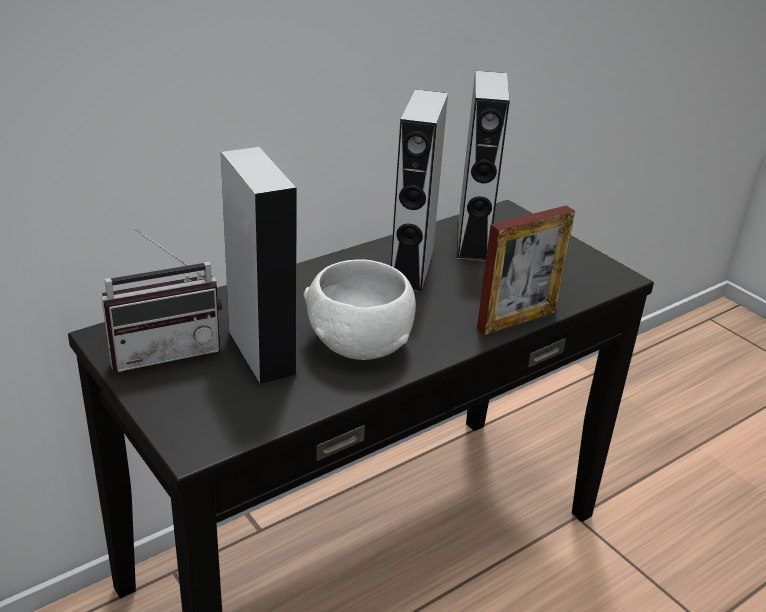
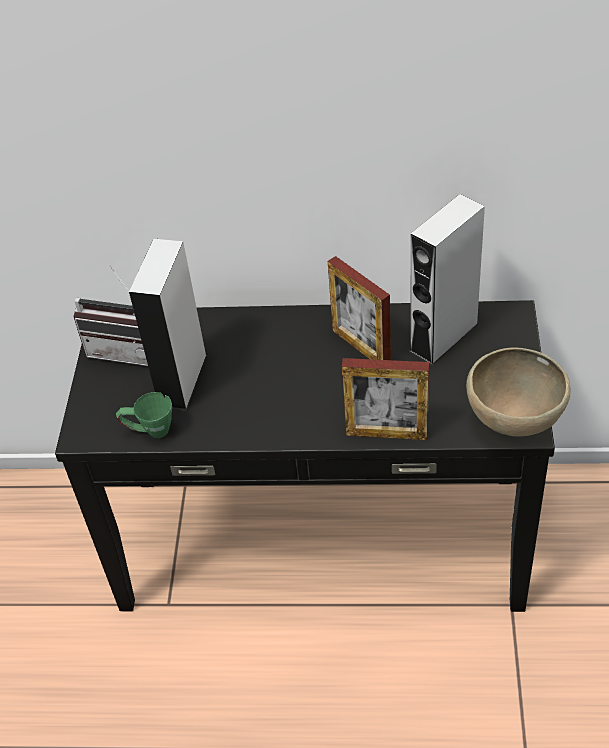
camera: 45 degrees right, 15 degrees up
white bowl [304,259,416,360] -> none
grey speaker [391,89,448,293] -> picture frame [328,256,391,360]
none -> green mug [116,392,172,438]
none -> brown bowl [466,347,570,437]

